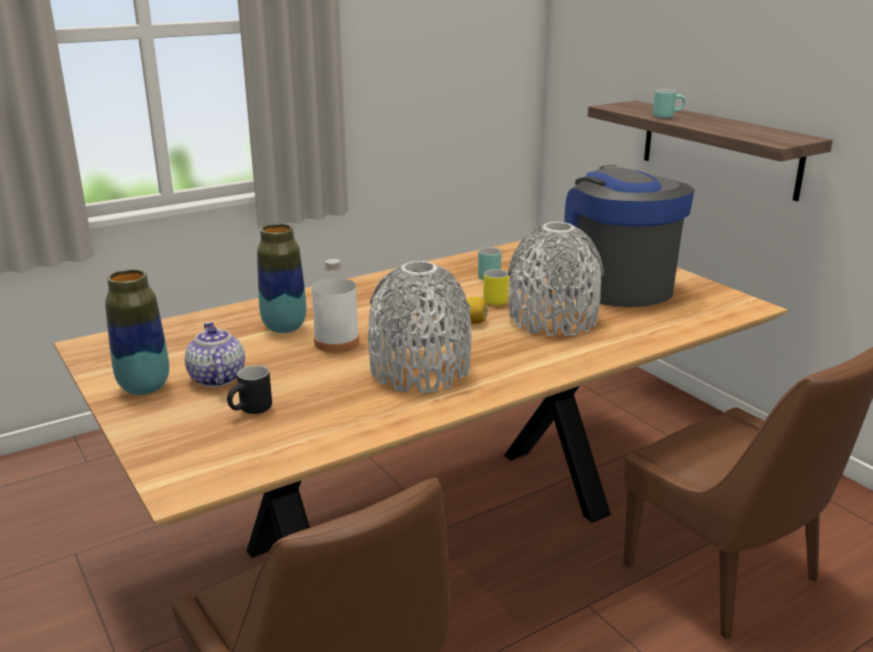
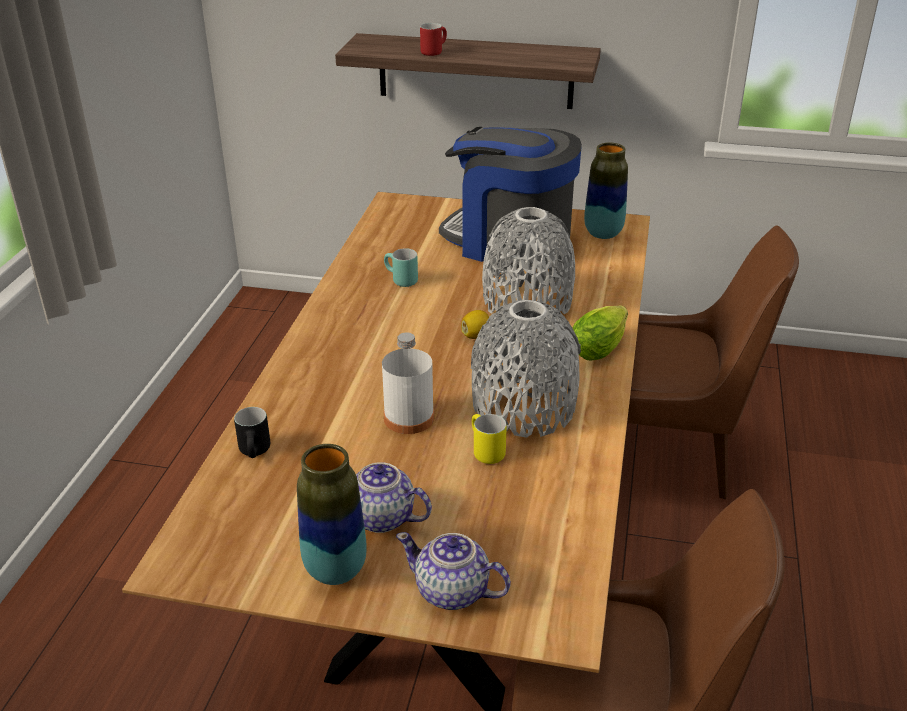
camera: 45 degrees left, 10 degrees up
black mug [227,365,272,414] -> black mug moved to [234,407,270,458]
vase [257,224,306,333] -> vase moved to [584,143,628,239]
yellow mug [483,269,508,306] -> yellow mug moved to [472,414,507,464]
turquoise mug [653,89,686,118] -> red mug [420,23,447,56]
none -> teapot [396,532,511,610]
none -> lettuce [573,306,628,361]

